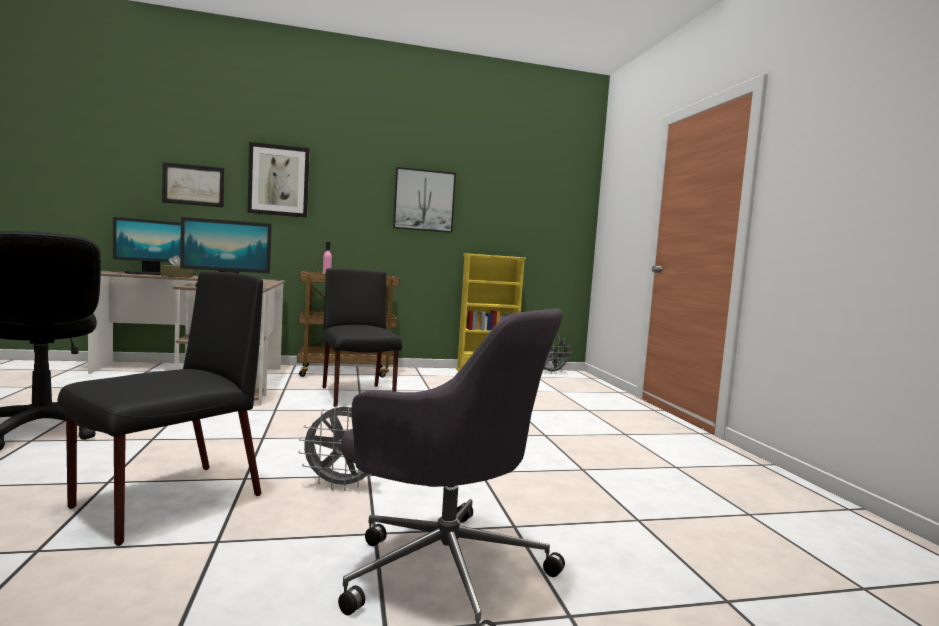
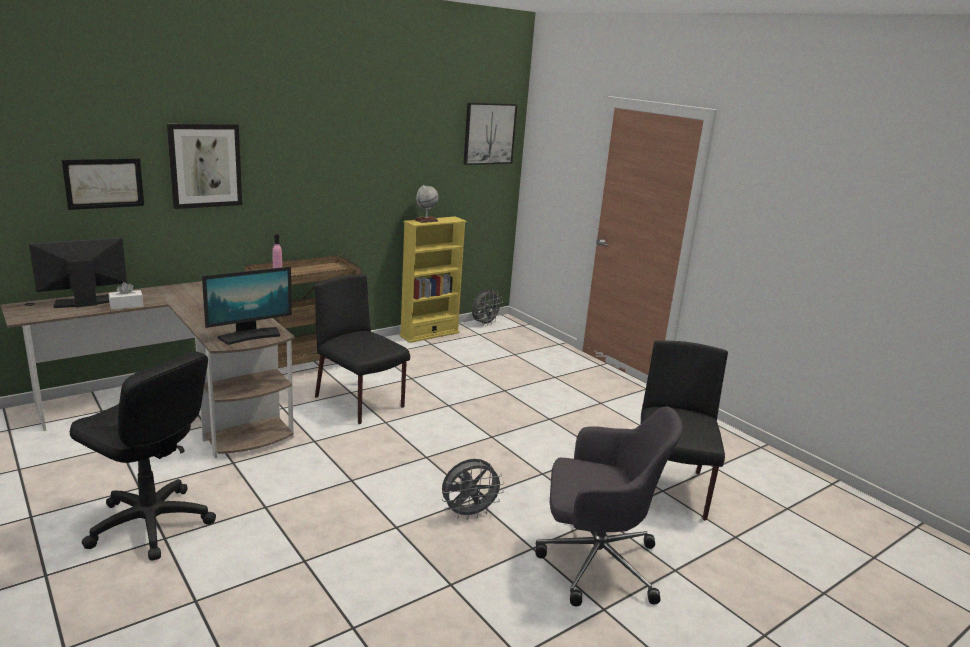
camera: 25 degrees left, 15 degrees up
black chair [57,271,263,546] -> black chair moved to [641,340,728,520]
monitor [113,217,181,275] -> monitor turned 150 degrees counterclockwise [29,237,127,308]
brown tissue box [161,255,193,278] -> white tissue box [109,282,143,310]
picture [393,167,456,233] -> picture moved to [464,103,517,165]
none -> globe [415,185,439,223]

